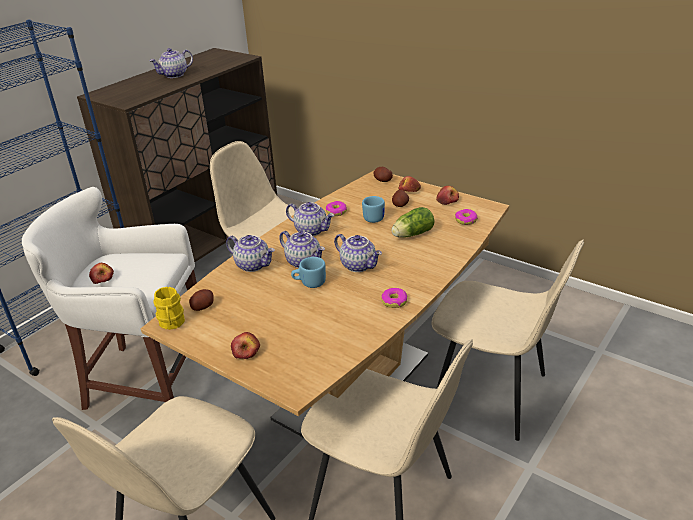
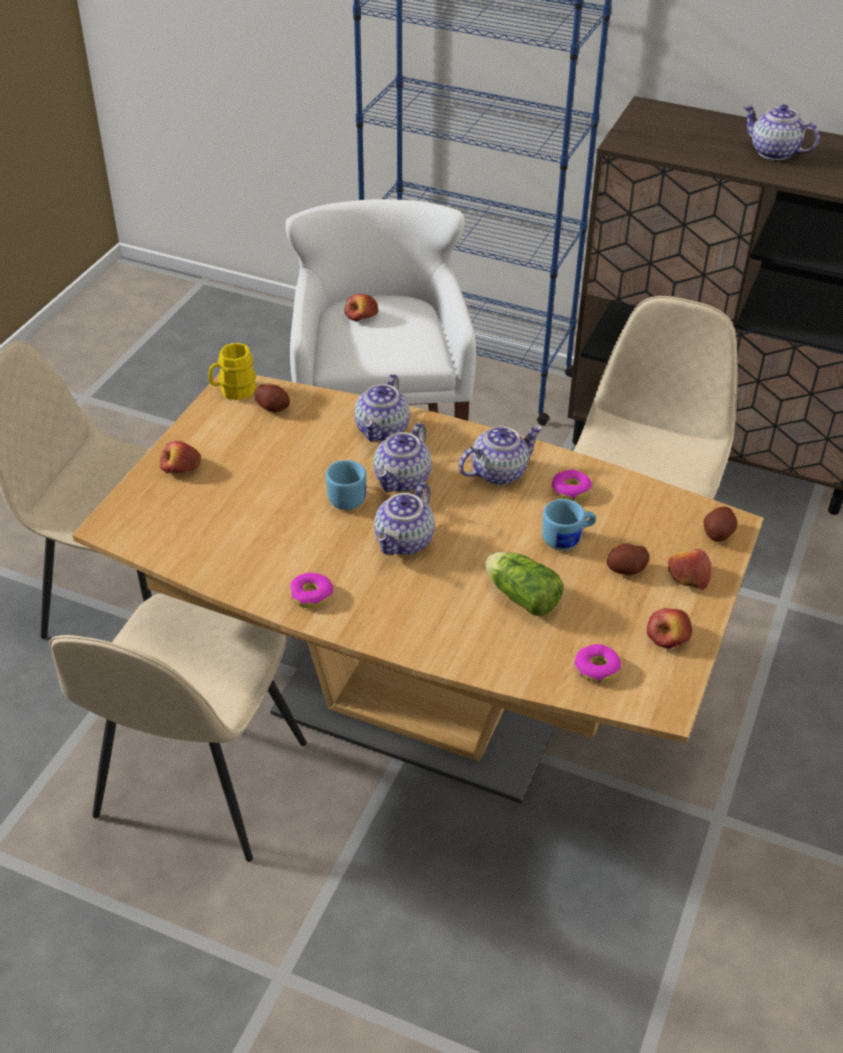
camera: 75 degrees right, 10 degrees up
teapot [286,202,334,236] -> teapot turned 135 degrees counterclockwise [458,425,542,485]
beige chair [432,240,584,441] -> none

